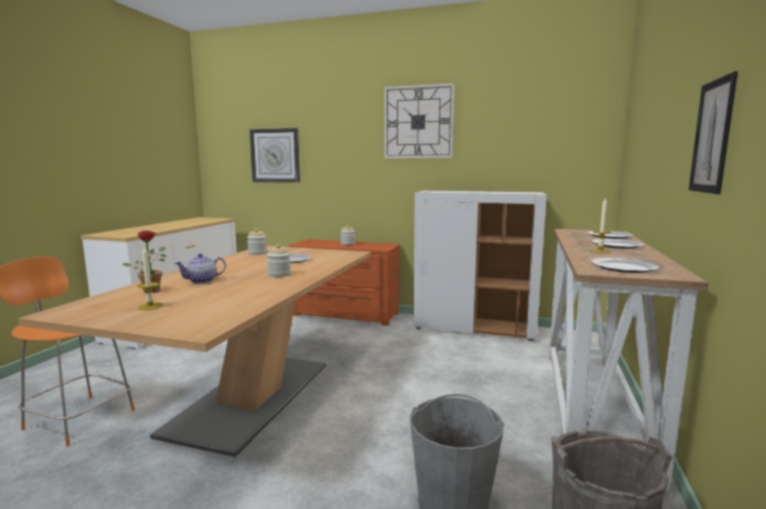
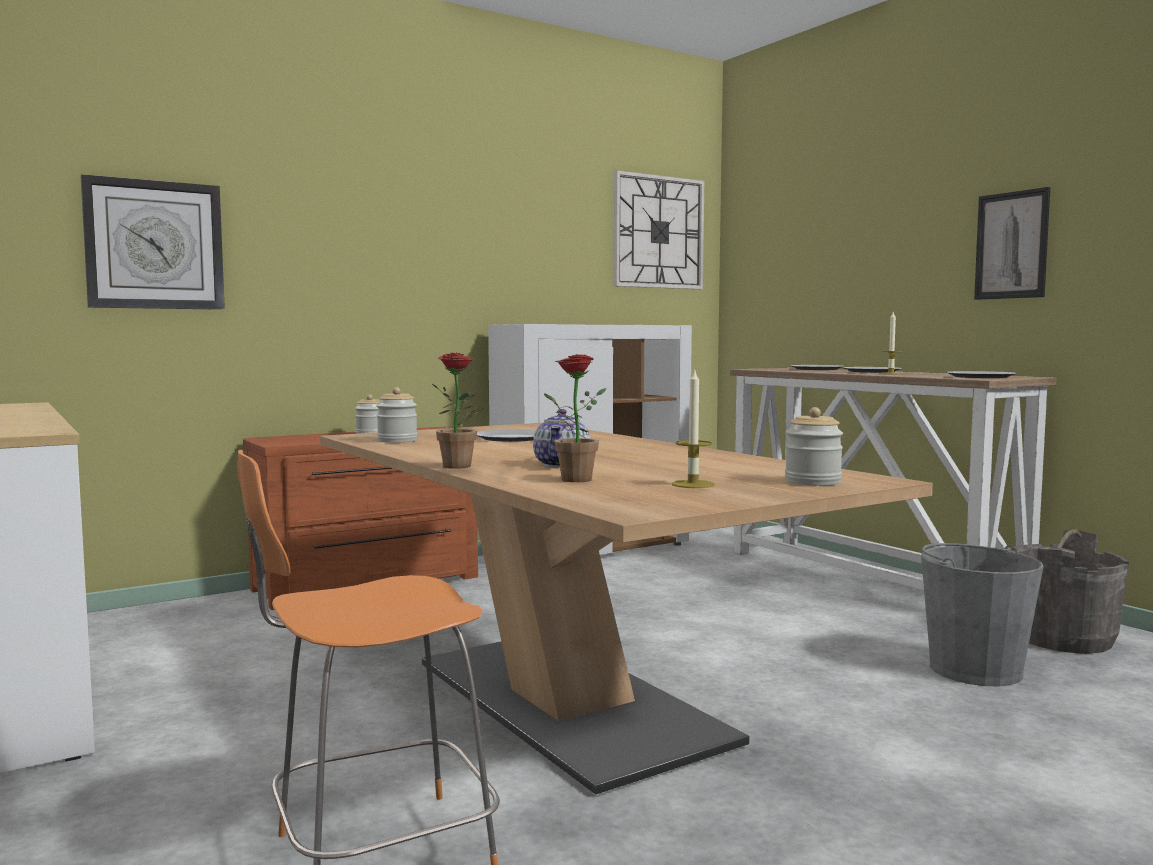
camera: 50 degrees left, 5 degrees down
jar [267,244,291,277] -> jar moved to [785,407,843,486]
wall clock [384,83,455,158] -> wall clock moved to [614,170,704,289]
none -> potted plant [431,352,483,469]

